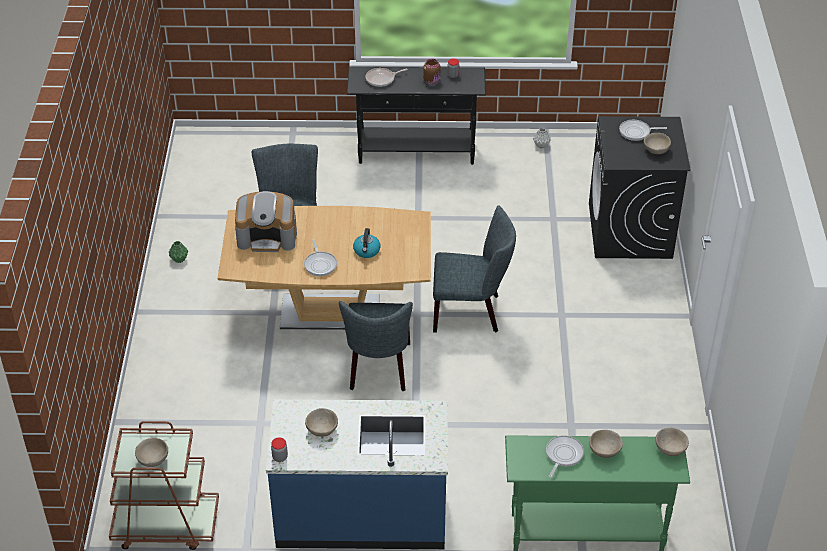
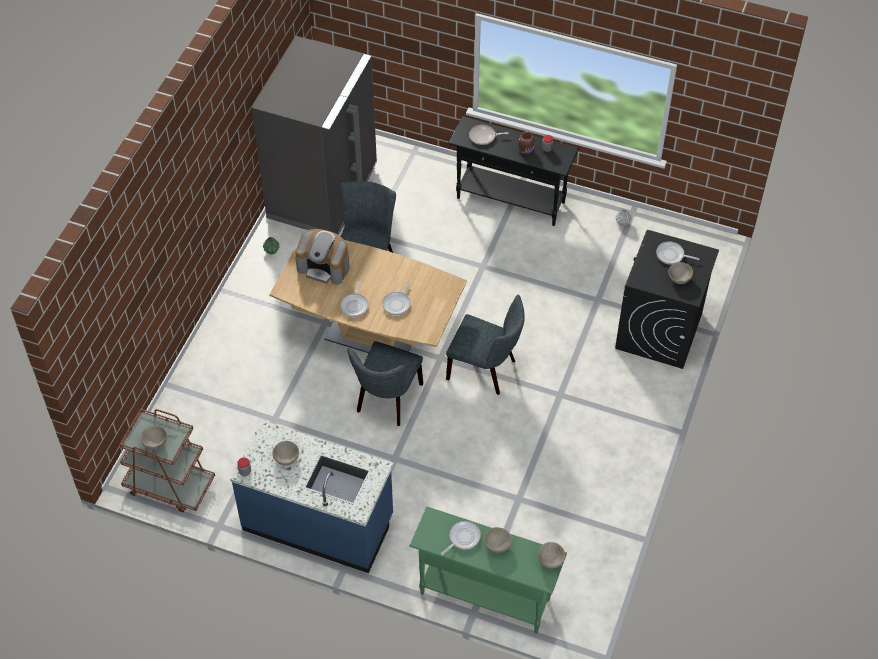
camera: 20 degrees right, 10 degrees up
kettle [353,228,381,258] -> frying pan [382,281,410,315]
none -> grey fridge [252,36,377,235]

